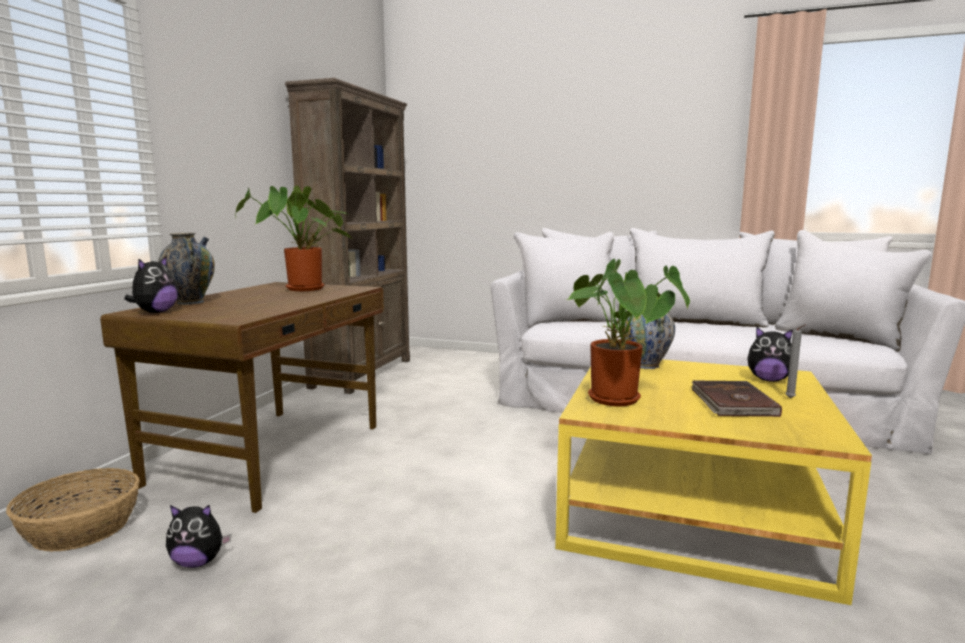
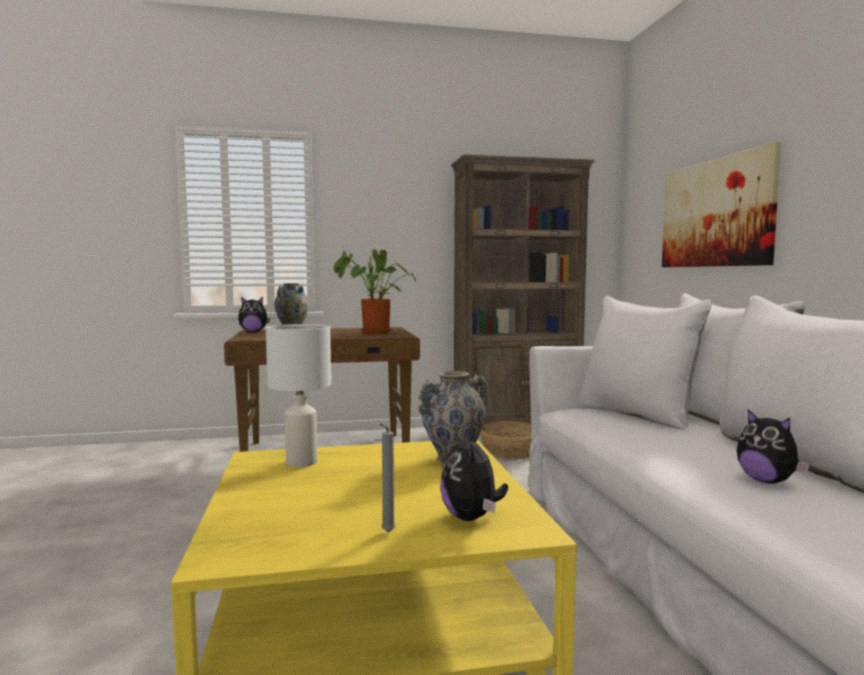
camera: 60 degrees right, 5 degrees down
basket [6,468,140,552] -> basket moved to [480,421,532,460]
plush toy [166,505,231,568] -> plush toy moved to [736,409,810,484]
potted plant [566,259,690,406] -> white table lamp [266,324,331,467]
brown book [691,381,782,417] -> none
none -> picture [662,142,781,267]

